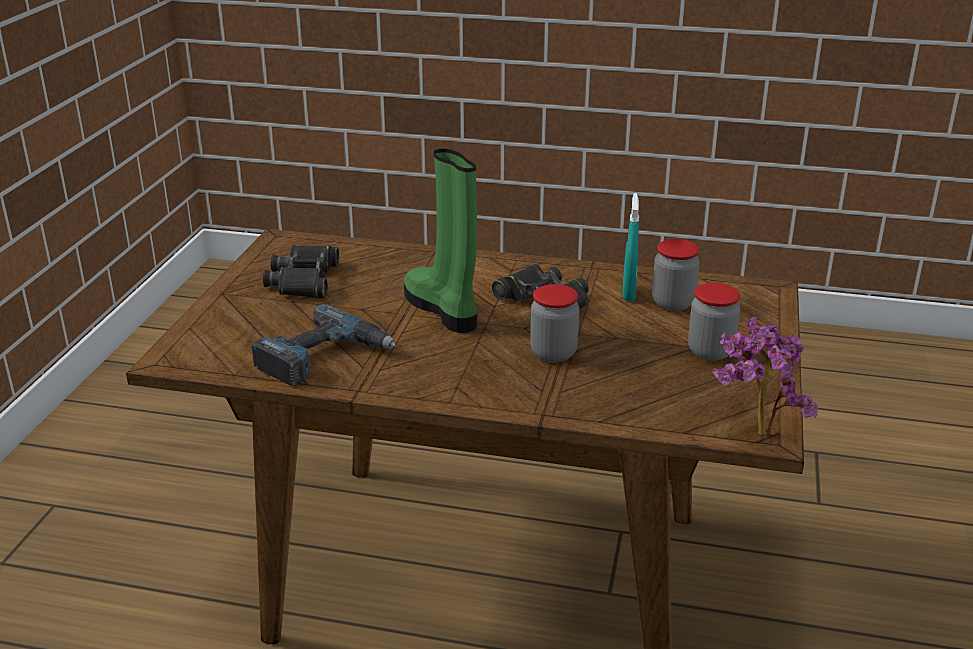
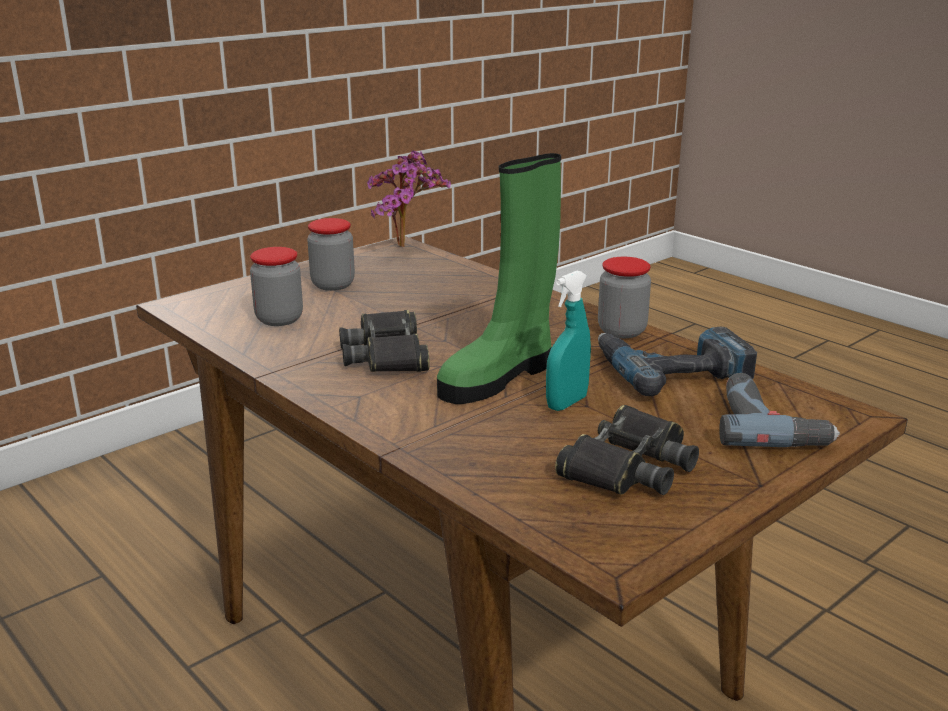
camera: 145 degrees left, 5 degrees down
green boot [404,149,477,333] -> green boot turned 45 degrees clockwise [437,153,561,404]
jar [530,284,579,362] -> jar moved to [598,257,651,338]
turquoise spray bottle [623,193,639,301] -> turquoise spray bottle moved to [546,270,591,411]
none -> power drill [719,373,840,447]

